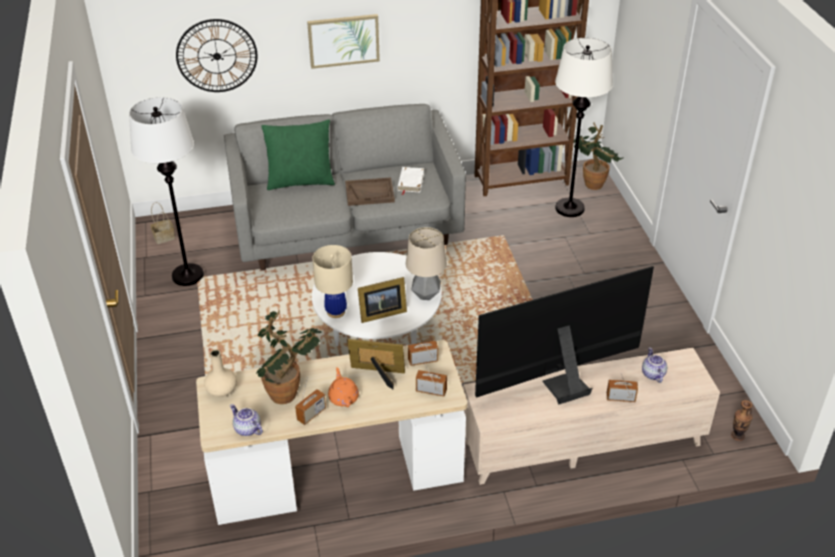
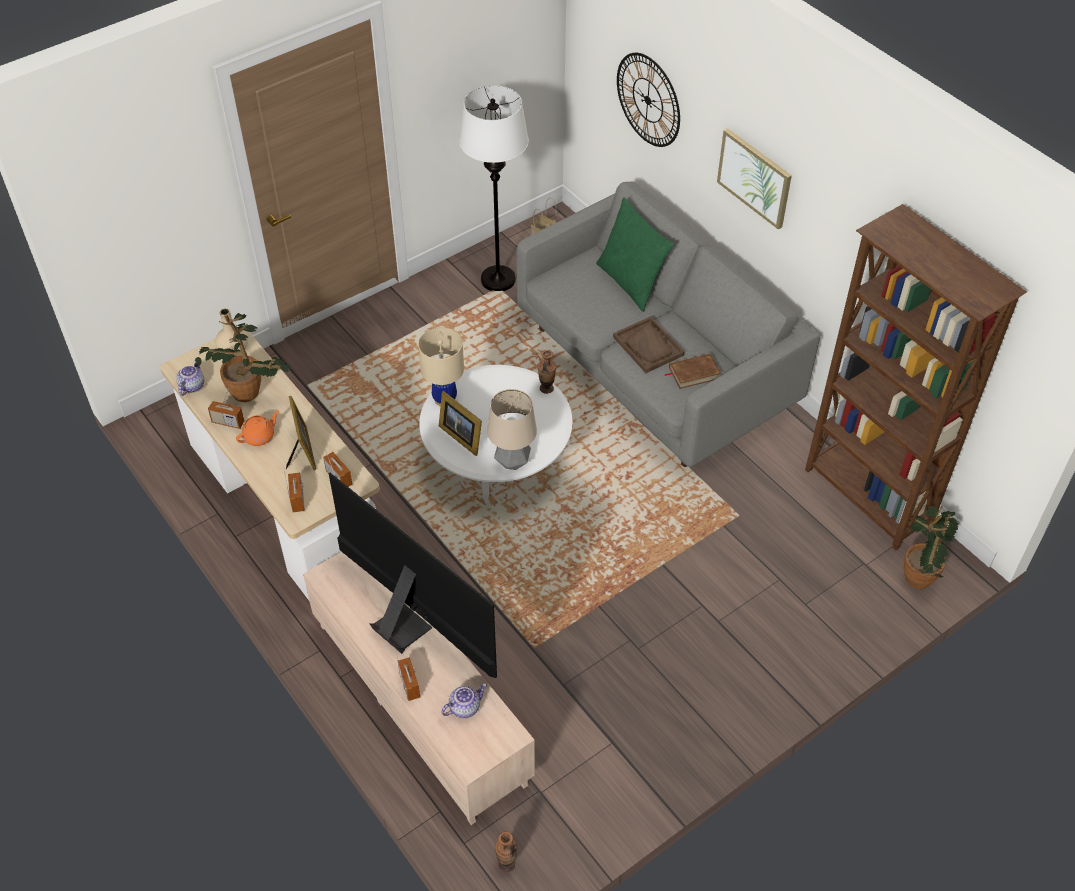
camera: 65 degrees right, 10 degrees up
white book [397,167,424,195] -> brown book [664,354,721,389]
white floor lamp [555,38,613,217] -> none
none -> vase [538,350,556,394]

